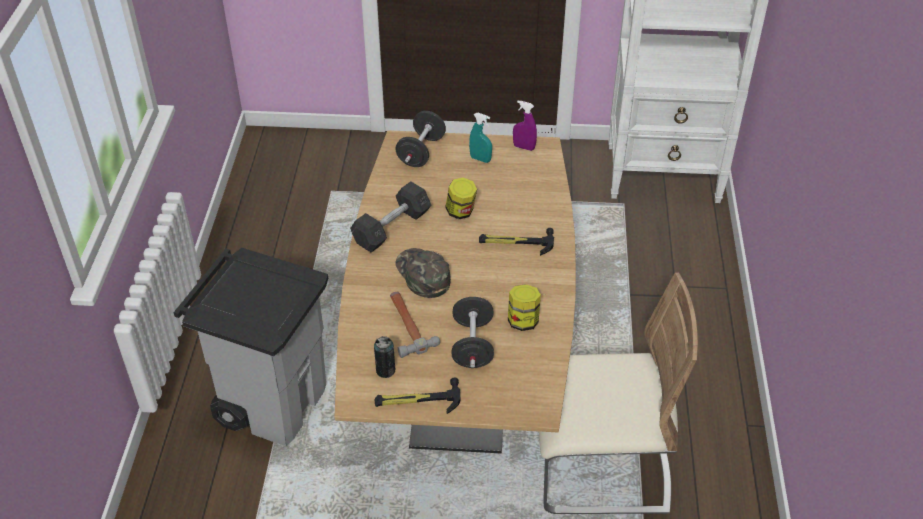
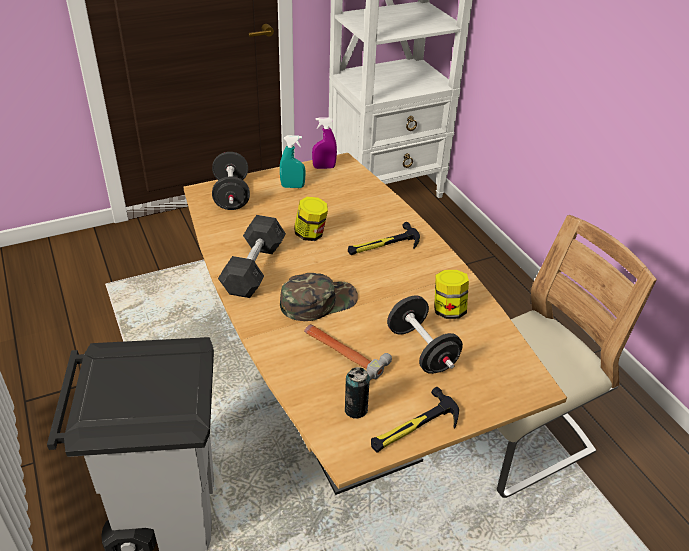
camera: 30 degrees left, 5 degrees down
green cap [396,248,451,298] -> green cap turned 120 degrees clockwise [280,273,358,321]

